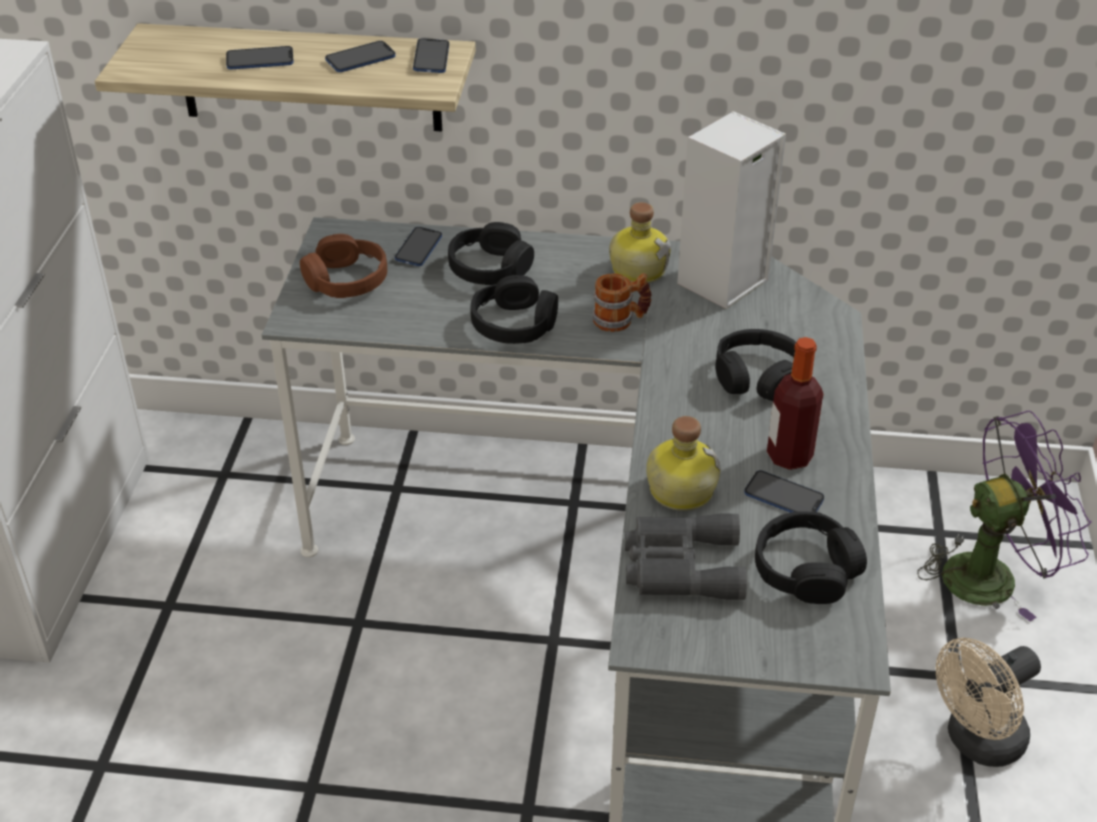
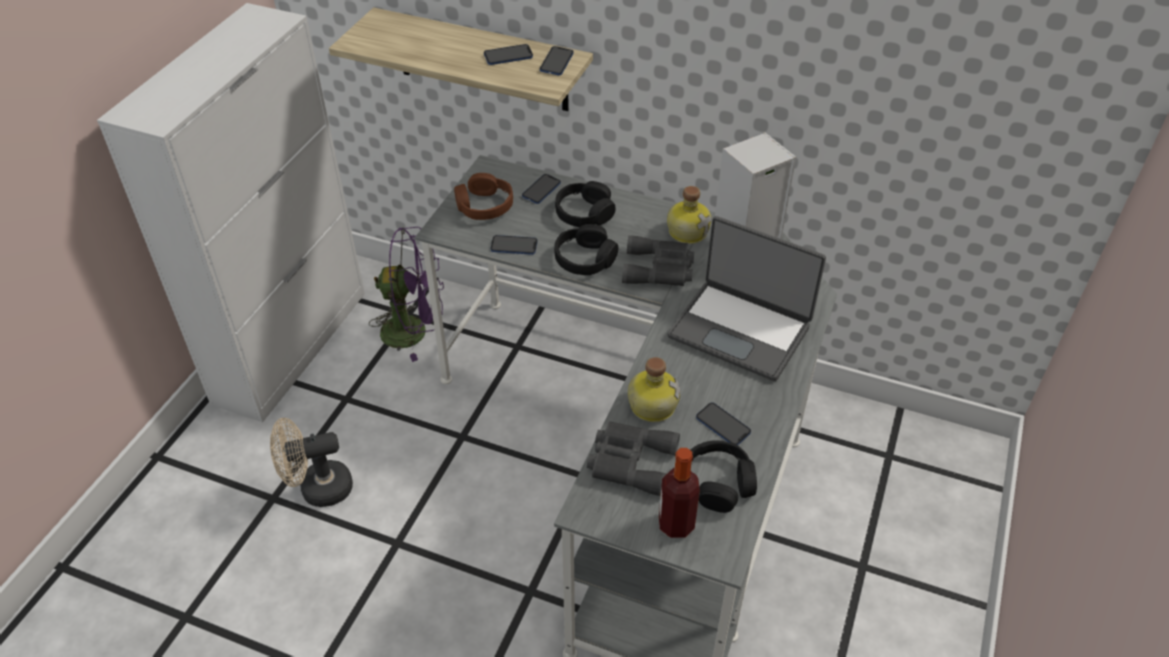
camera: 15 degrees right, 5 degrees up
phone [226,46,294,70] -> phone moved to [490,235,538,255]
mug [592,273,652,332] -> grey binoculars [622,235,694,286]
black headphones [715,329,796,401] -> laptop [668,216,826,381]
bottle [767,337,823,470] -> bottle moved to [659,448,700,538]
purple fan [917,411,1092,622] -> purple fan moved to [369,227,444,362]
beige fan [936,638,1041,767] -> beige fan moved to [270,418,353,507]

